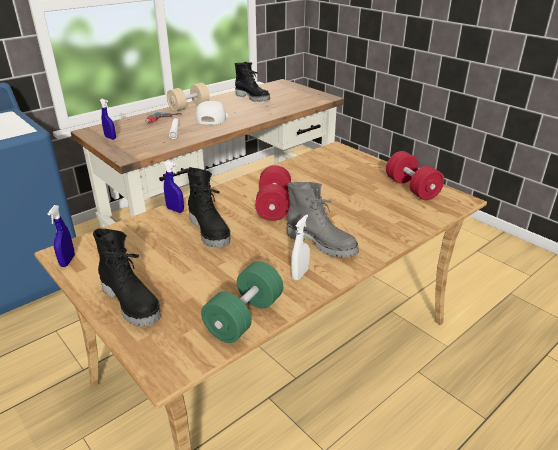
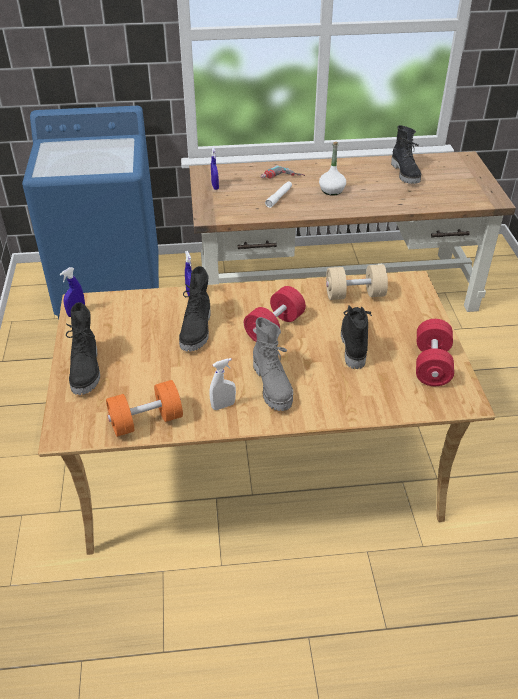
camera: 35 degrees right, 10 degrees up
beige dumbbell [167,83,210,112] -> beige dumbbell moved to [326,264,388,300]
white cap [196,101,228,125] -> white bottle [319,142,346,196]
green dumbbell [201,261,283,343] -> orange dumbbell [106,380,183,437]
none -> black boot [341,305,372,369]

